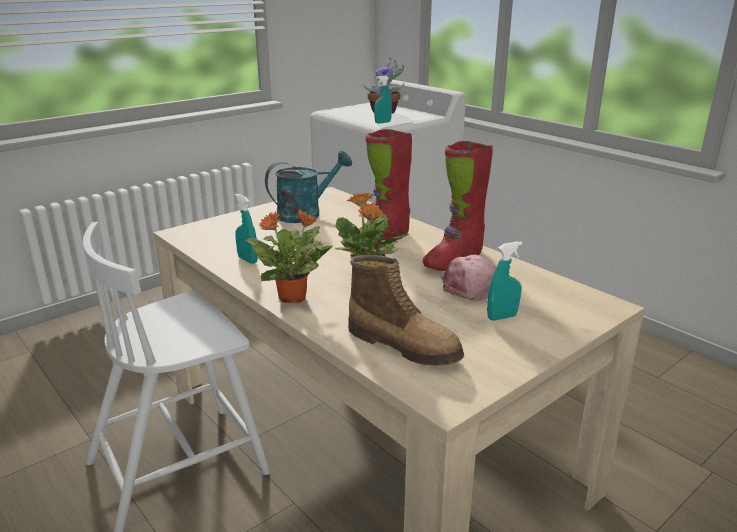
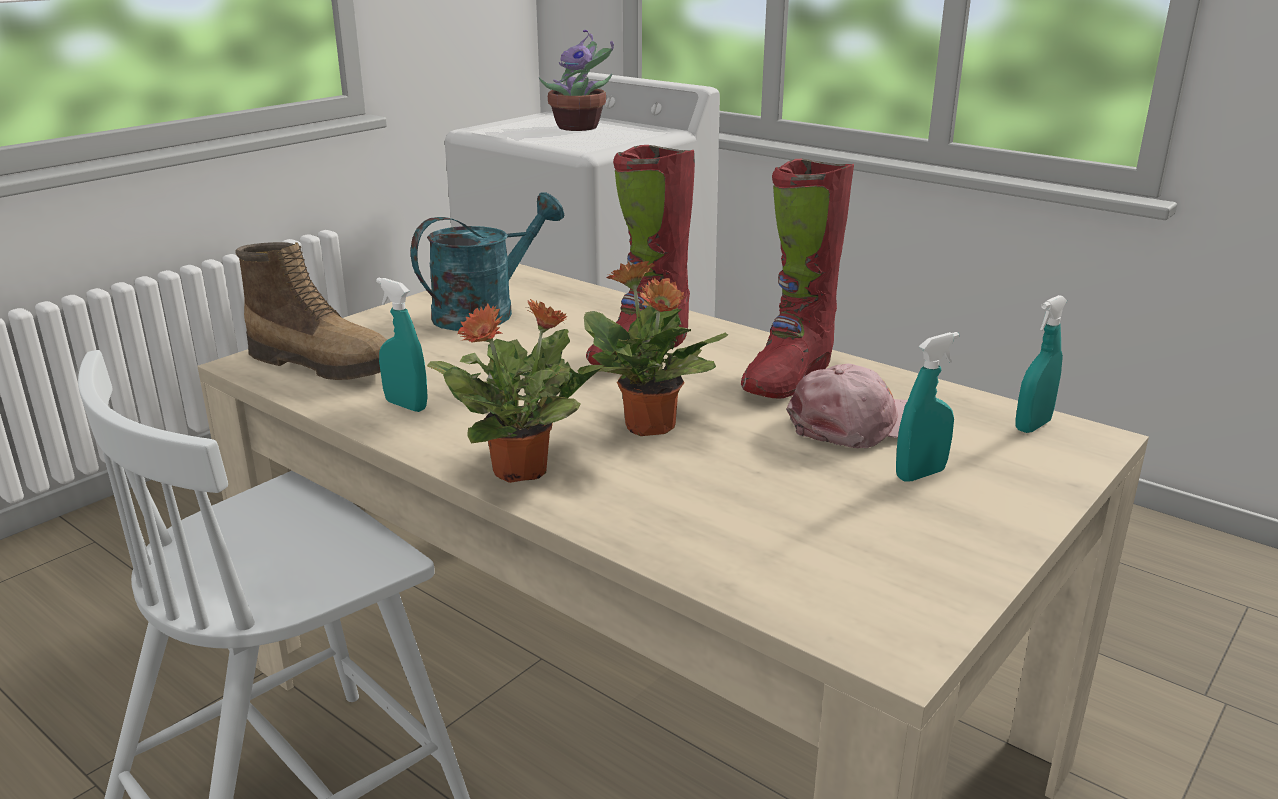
camera: 10 degrees left, 0 degrees up
boot [348,255,464,365] -> boot moved to [235,242,387,380]
turquoise spray bottle [374,76,392,124] -> turquoise spray bottle moved to [1016,295,1067,433]

